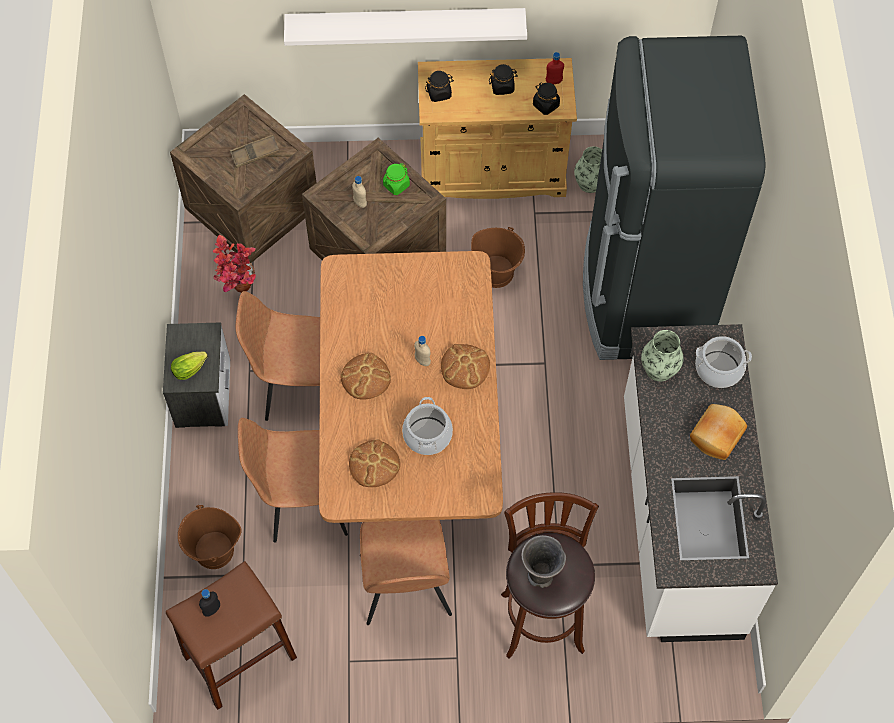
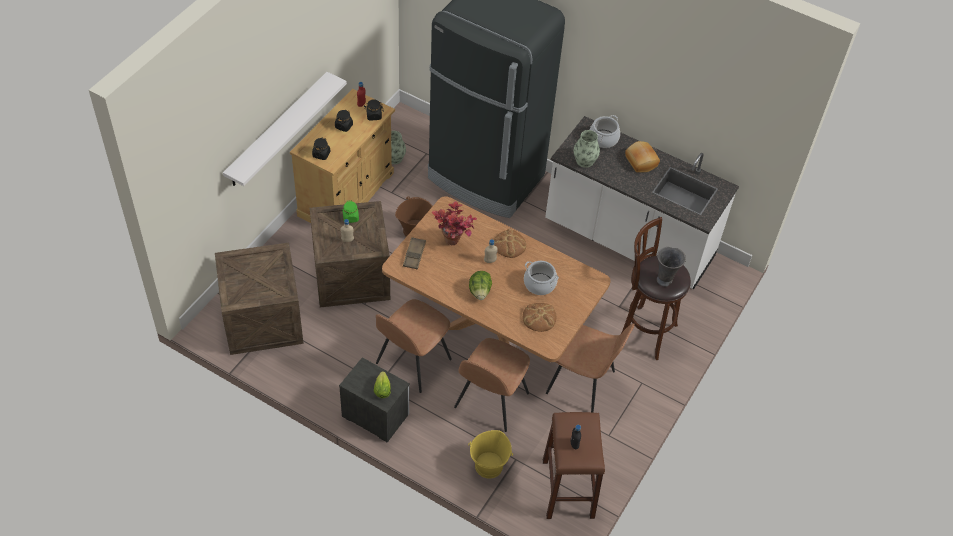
camera: 60 degrees left, 10 degrees down
brown bucket [178,505,242,569] -> yellow bucket [468,430,513,479]
potted plant [213,235,256,293] -> potted plant moved to [432,201,477,245]
brown tray [230,135,280,168] -> brown tray moved to [403,237,426,269]
bread [341,353,391,400] -> lettuce [469,271,492,300]

